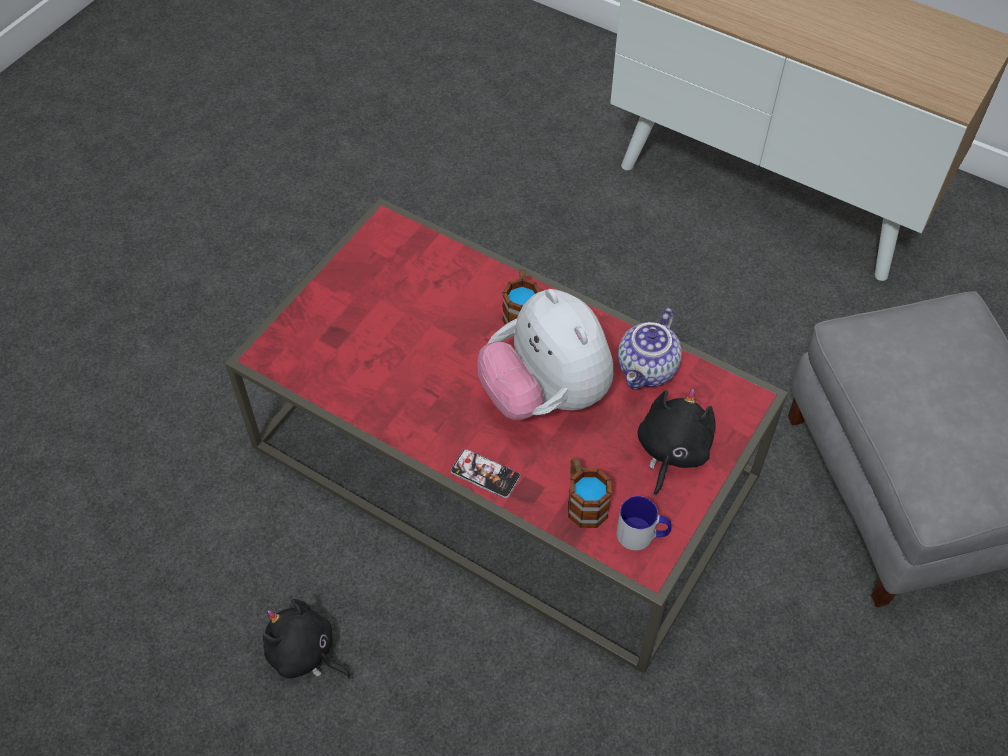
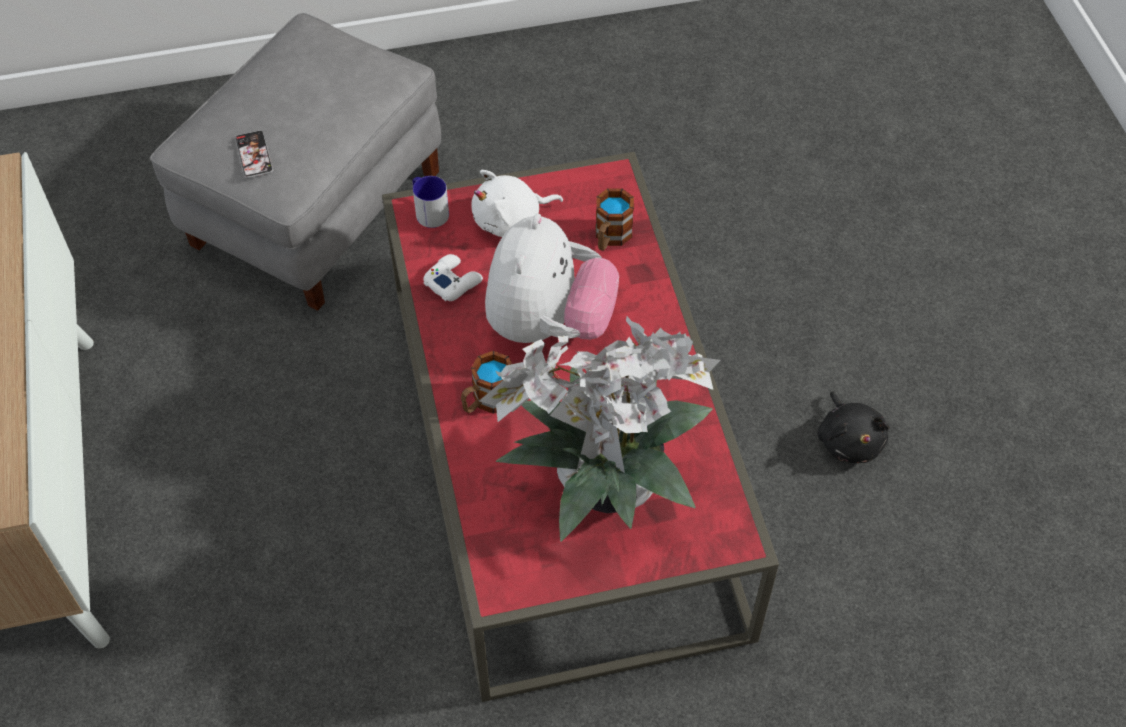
camera: 135 degrees left, 0 degrees up
phone [451,449,521,498] -> phone moved to [235,131,273,178]
mug [616,496,672,550] -> mug moved to [412,176,449,228]
teapot [618,308,682,389] -> white game controller [423,254,483,301]
black plush toy [638,389,716,496] -> white plush toy [472,170,563,237]
none -> potted plant [479,316,720,542]

